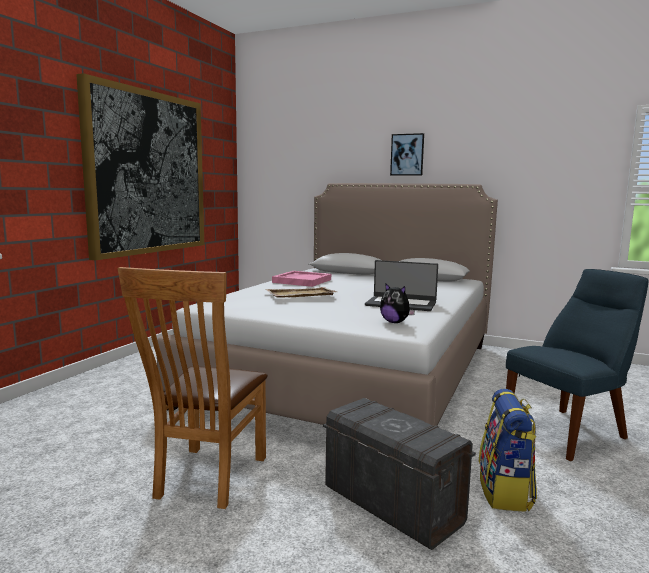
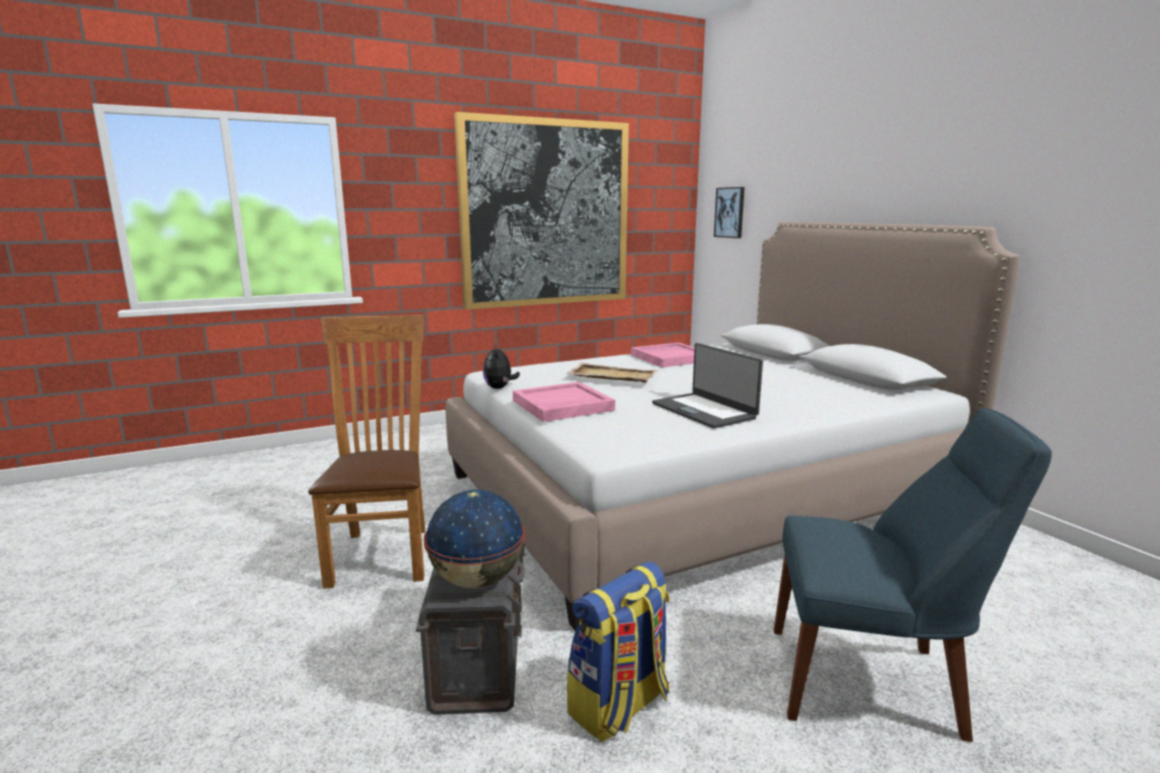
camera: 40 degrees right, 5 degrees up
brown chair [117,267,268,509] -> brown chair turned 120 degrees clockwise [308,315,425,589]
plush toy [380,283,415,323] -> plush toy moved to [483,345,520,389]
picture [390,133,424,176] -> picture moved to [714,187,745,238]
none -> globe [424,490,525,588]
none -> pink tray [513,382,615,422]

